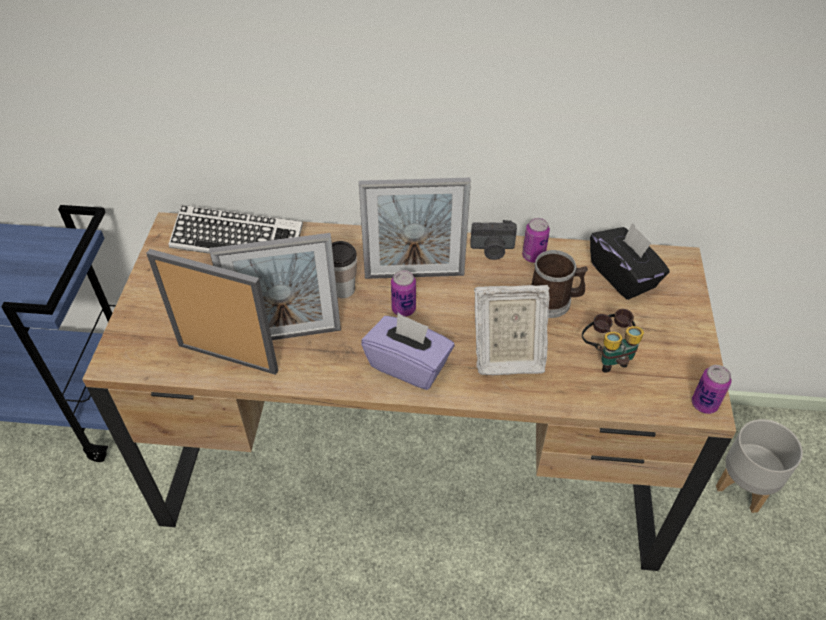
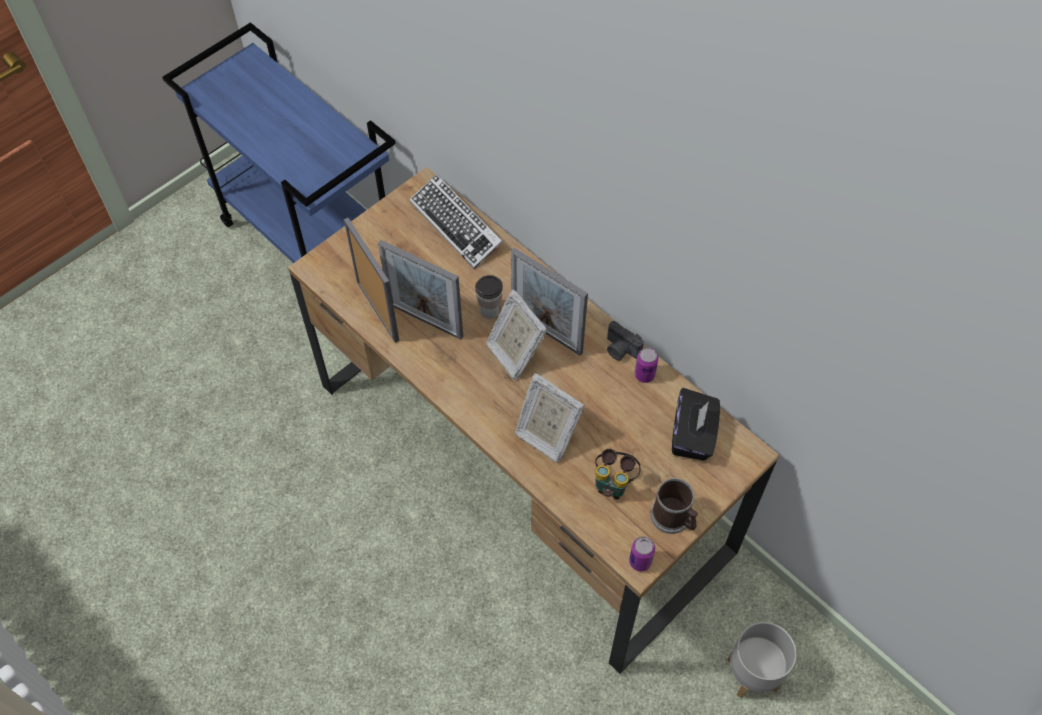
camera: 40 degrees right, 10 degrees up
purple tissue box [361,313,455,390] -> none
can [391,270,416,317] -> picture frame [486,290,547,380]
mug [531,250,588,318] -> mug moved to [650,478,698,534]

